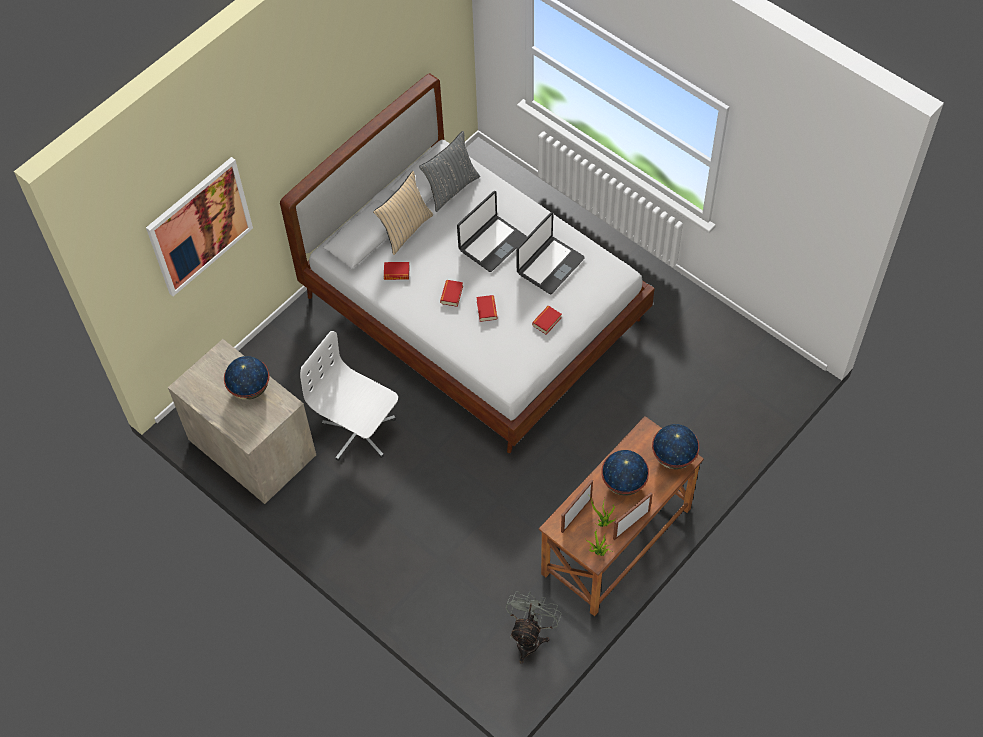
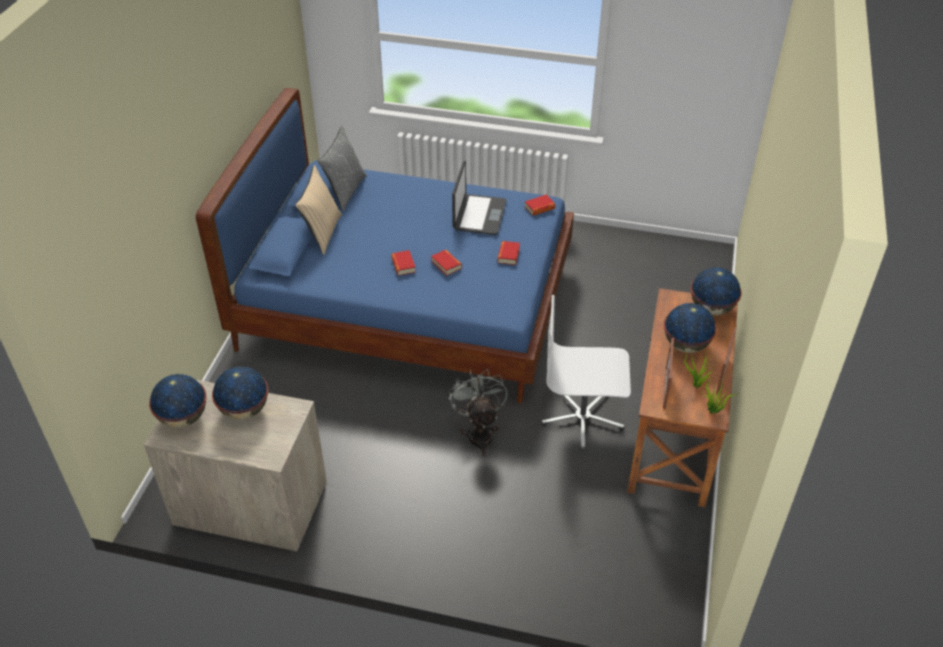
camera: 30 degrees left, 15 degrees down
picture [146,157,253,296] -> none
white bed [280,73,655,453] -> blue bed [196,88,574,404]
white office chair [300,331,398,461] -> white office chair moved to [541,295,631,451]
book [384,262,410,280] -> book moved to [525,194,555,216]
laptop [457,191,527,272] -> none
grey fan [506,591,562,663] -> grey fan moved to [449,369,508,456]
none -> globe [149,374,207,428]

